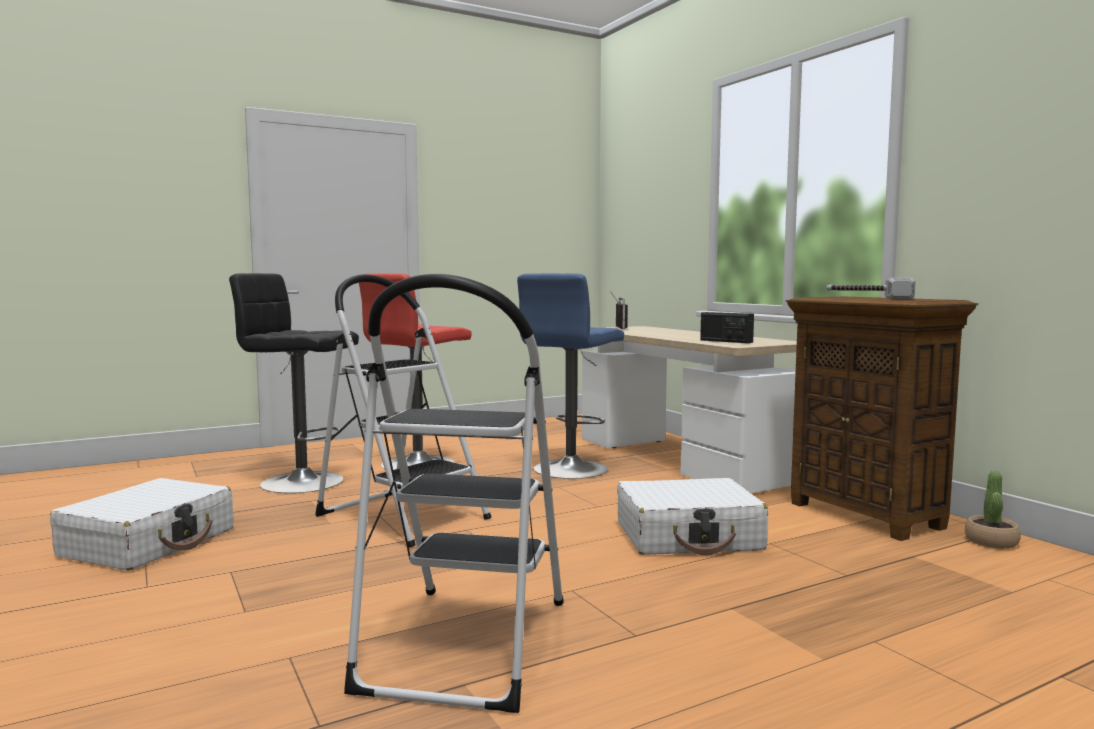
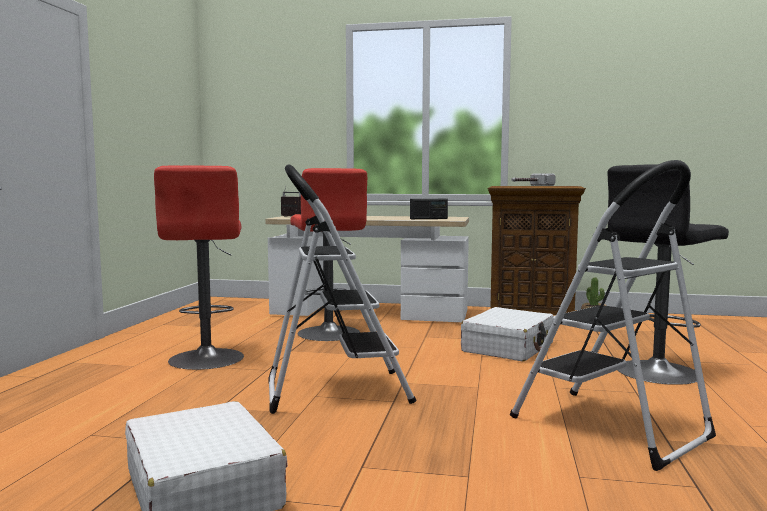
camera: 50 degrees left, 0 degrees up
black stool [229,273,359,493] -> black stool moved to [608,164,729,385]
blue stool [517,273,624,479] -> red stool [290,168,367,341]

